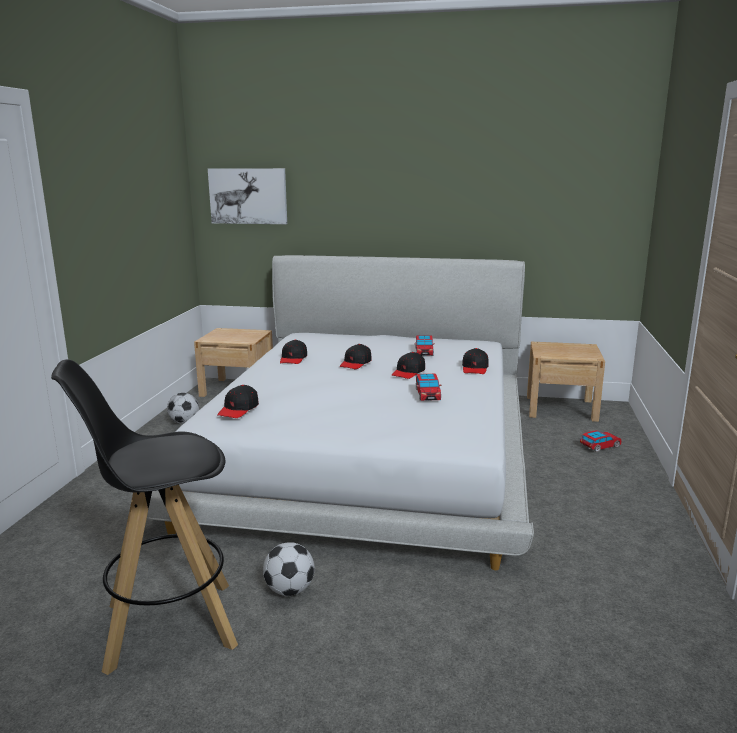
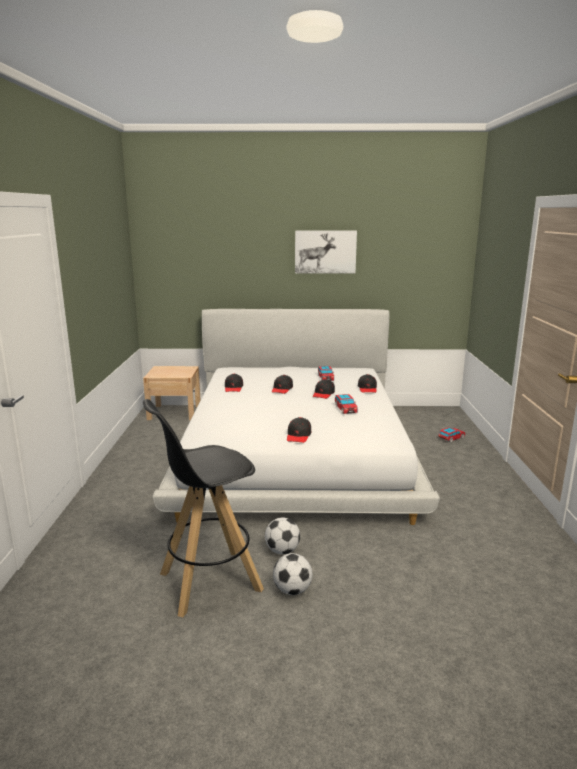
camera: 10 degrees left, 0 degrees up
football [167,393,199,424] -> football moved to [273,553,312,595]
picture [208,168,287,224] -> picture moved to [295,231,357,273]
black cap [217,385,259,418] -> black cap moved to [287,417,311,443]
beige nightstand [527,342,605,422] -> none

